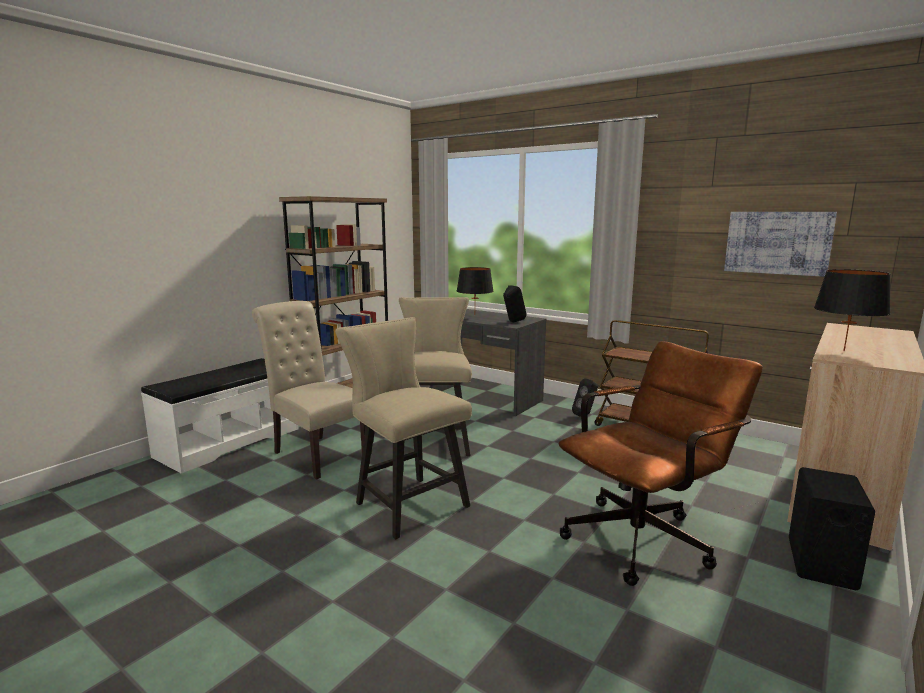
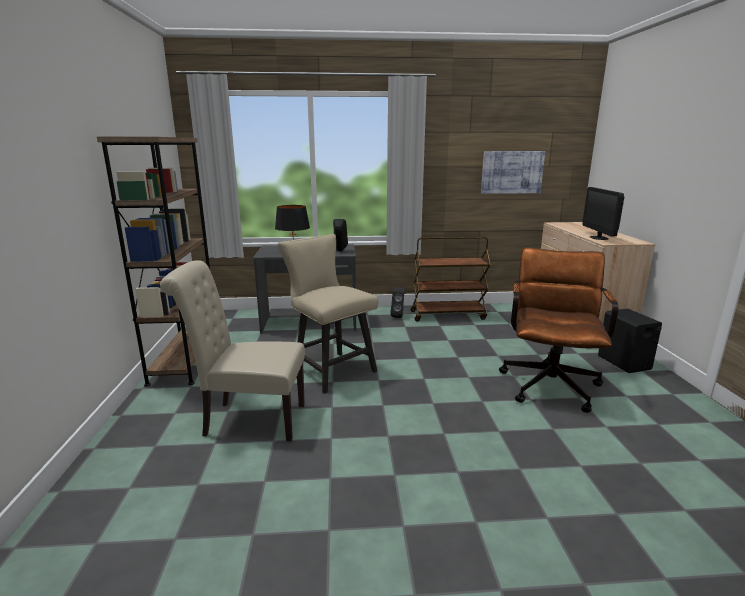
camera: 40 degrees left, 5 degrees up
white bench [141,358,299,474] -> none
beige chair [335,317,472,540] -> none
black table lamp [814,269,891,351] -> monitor [582,187,625,240]

